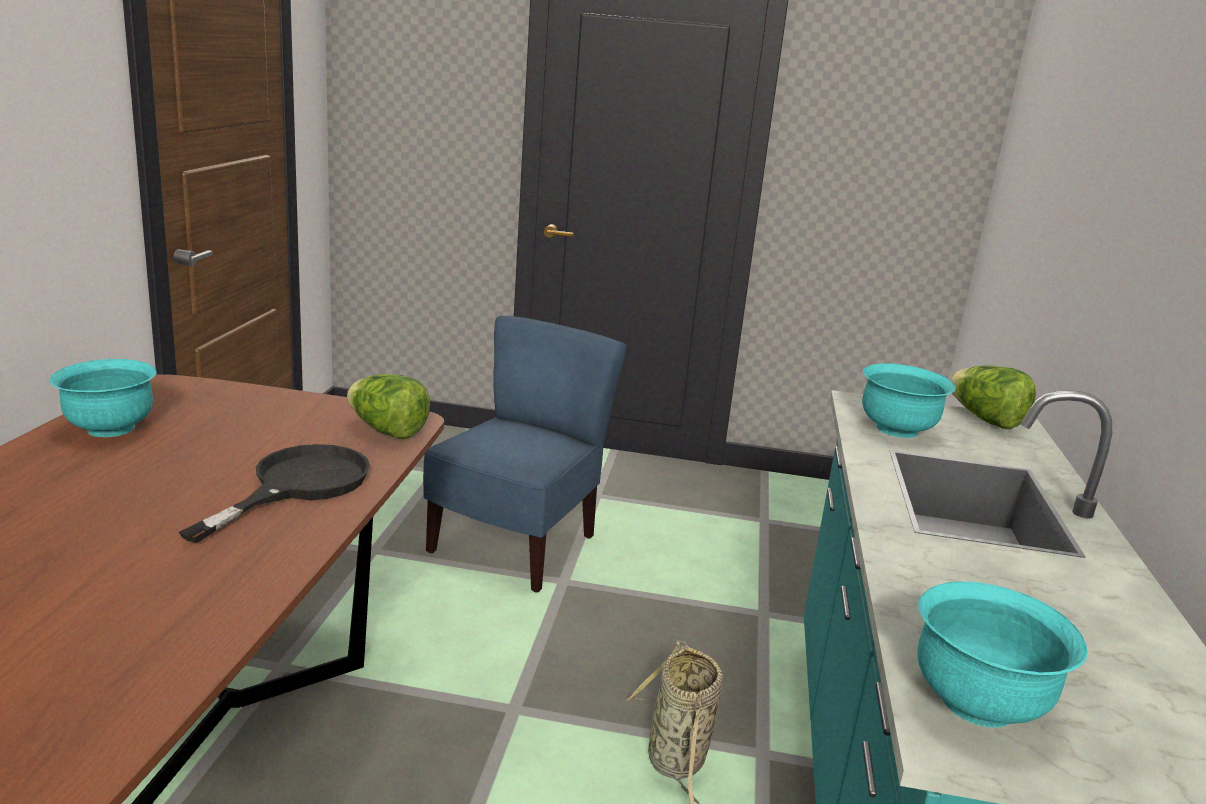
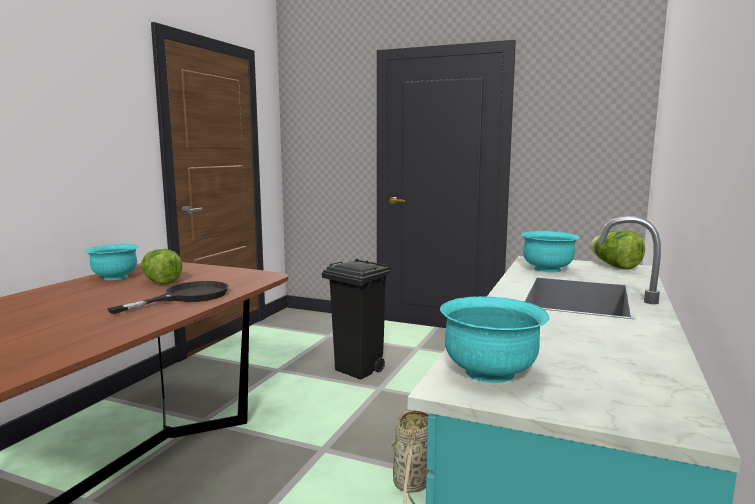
camera: 15 degrees right, 10 degrees down
lettuce [347,374,430,440] -> lettuce moved to [141,249,182,285]
blue chair [423,316,626,593] -> black trash can [322,259,390,380]

